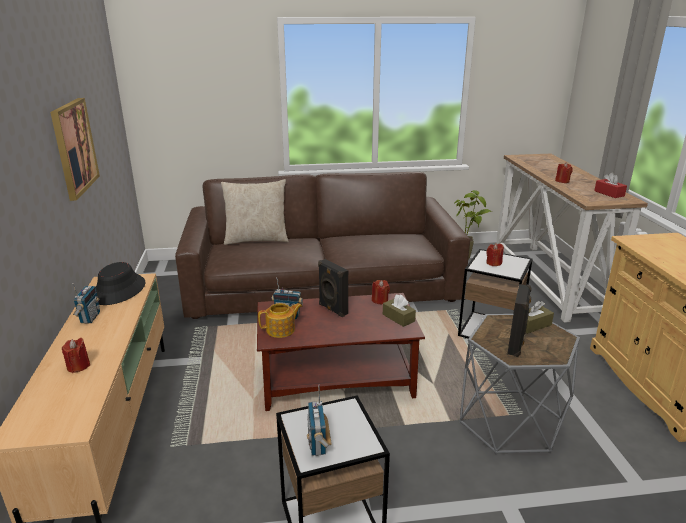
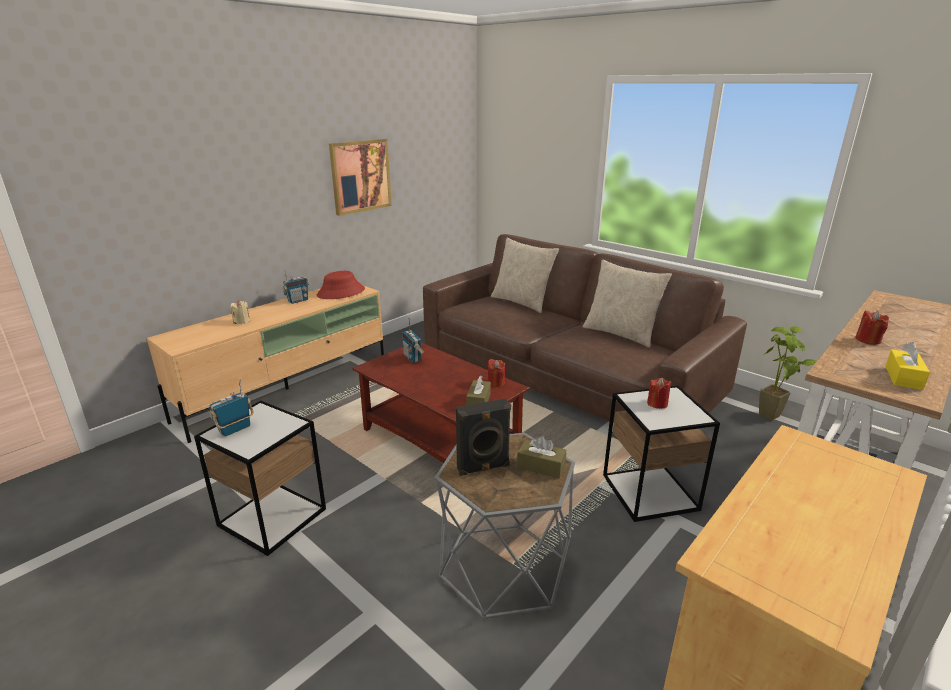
camera: 50 degrees right, 0 degrees up
red candle [62,338,90,373] -> beige candle [230,300,250,324]
black hat [96,262,145,305] -> red hat [317,271,365,299]
teapot [258,303,302,338] -> none
black speaker [318,259,348,317] -> none
red tissue box [594,172,627,198] -> yellow tissue box [885,342,930,390]
none -> beige pillow [583,260,672,348]

